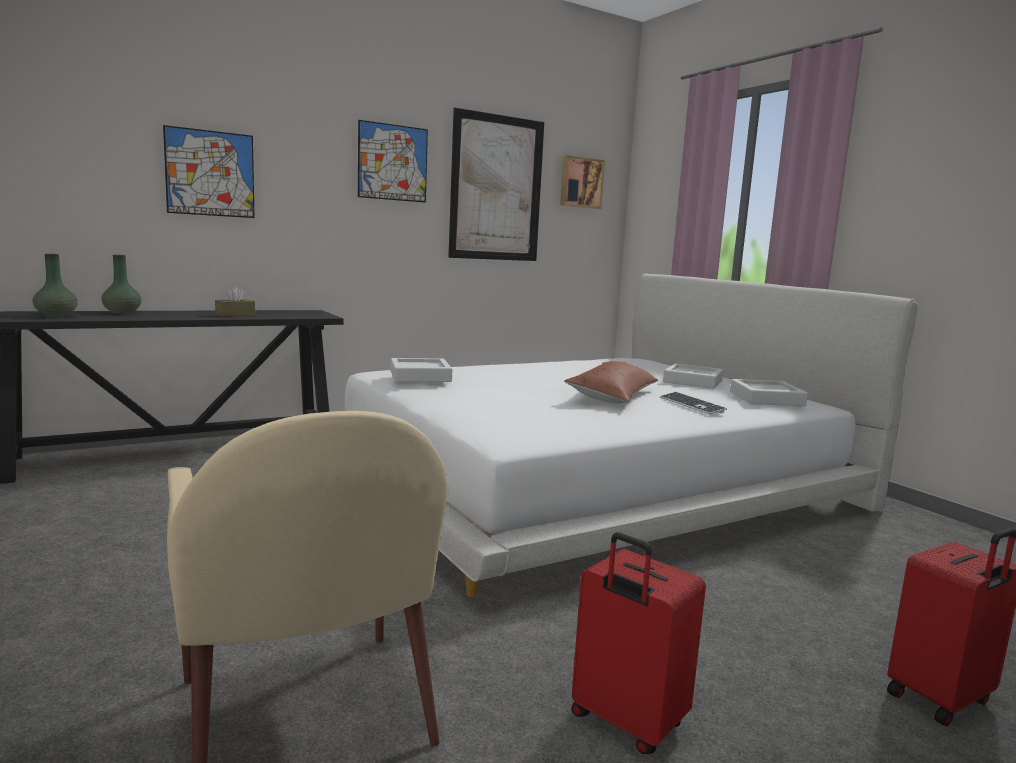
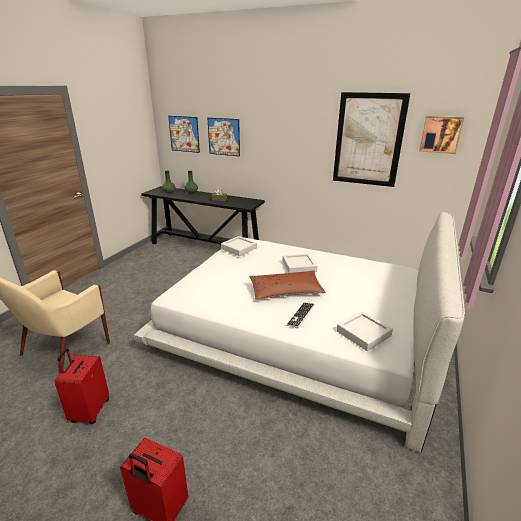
camera: 55 degrees right, 15 degrees up
picture [358,120,428,203] -> picture moved to [168,116,200,153]
grey tray [663,363,723,389] -> grey tray moved to [283,254,318,273]

